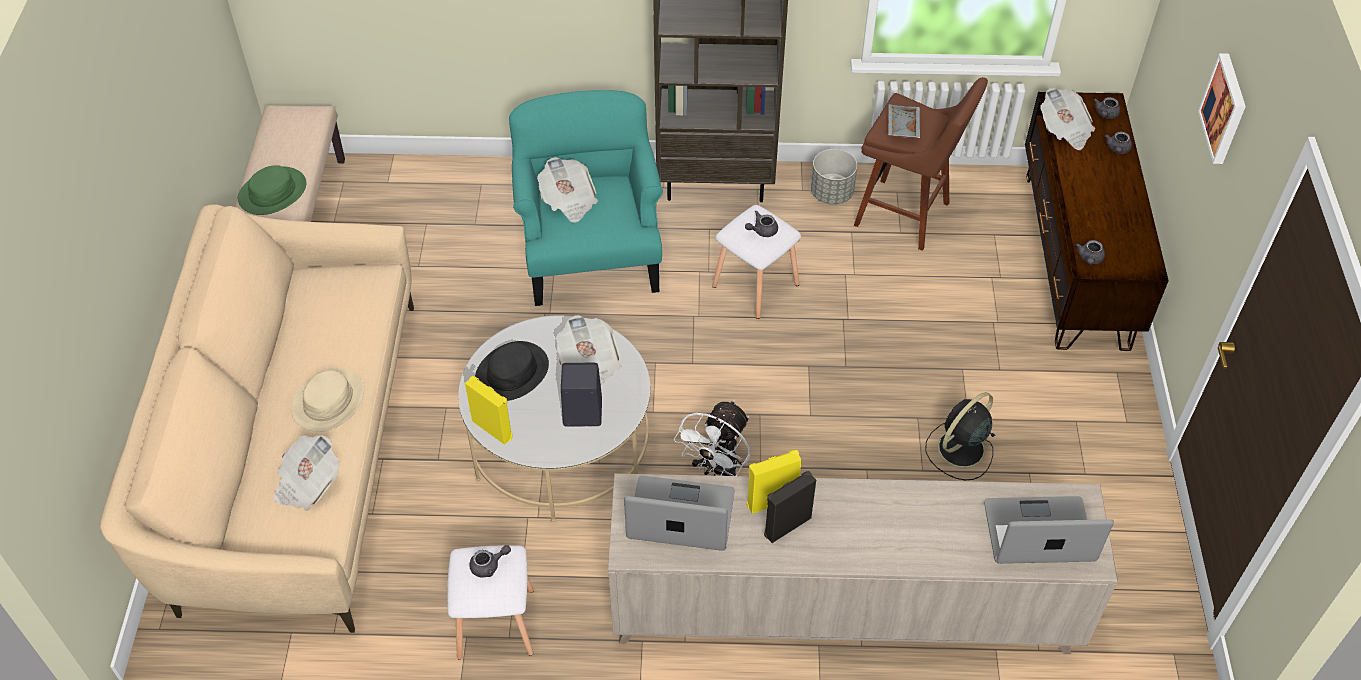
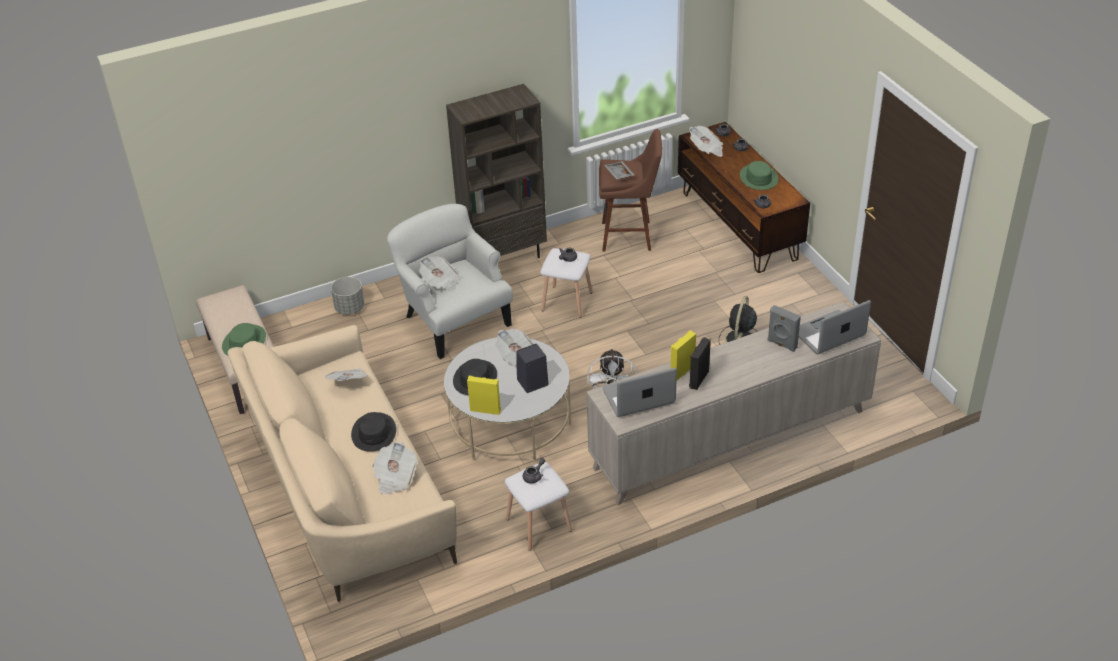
camera: 25 degrees left, 10 degrees down
beige hat [291,368,364,432] -> black hat [351,412,396,452]
turquoise armchair [509,90,663,306] -> white armchair [387,204,513,359]
grey planter [811,149,857,205] -> grey planter moved to [331,277,365,315]
picture [1198,53,1246,164] -> none
none -> newspaper [325,368,368,381]
none -> green hat [740,161,778,190]
none -> grey speaker [767,305,801,352]

